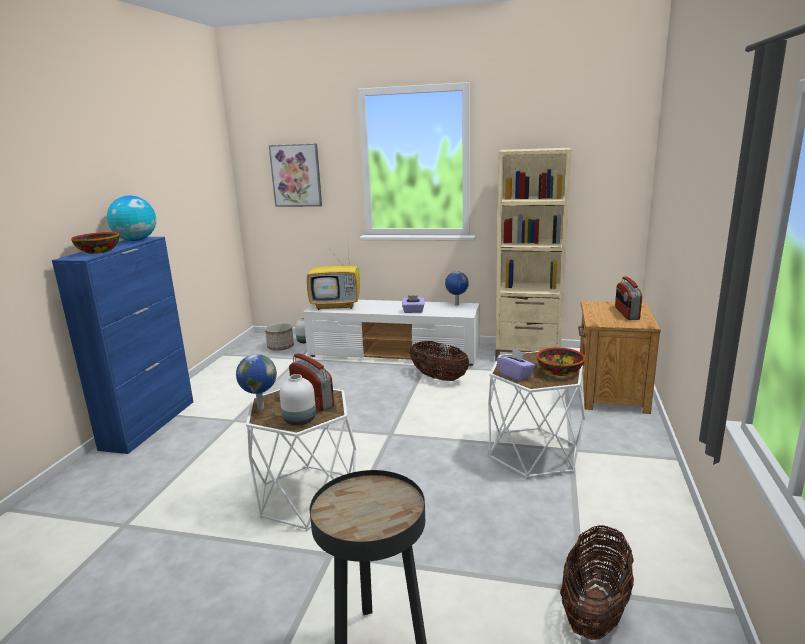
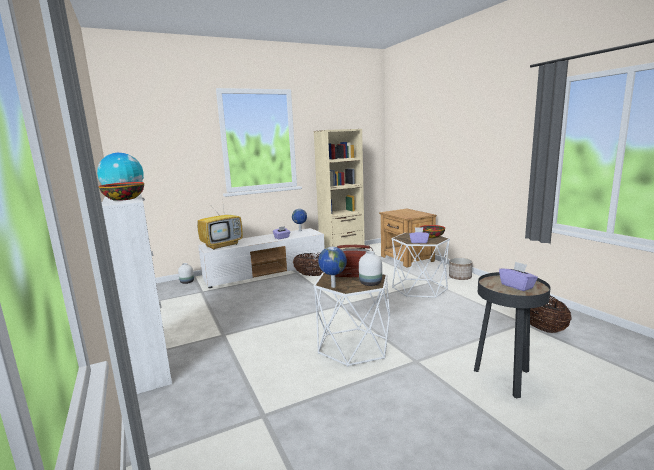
camera: 40 degrees left, 5 degrees down
blue cabinet [52,237,193,454] -> white cabinet [102,194,172,394]
planter [265,323,294,351] -> planter moved to [449,258,473,280]
picture [269,144,322,207] -> none
radio [615,277,642,320] -> none
none -> purple tissue box [499,261,538,291]

